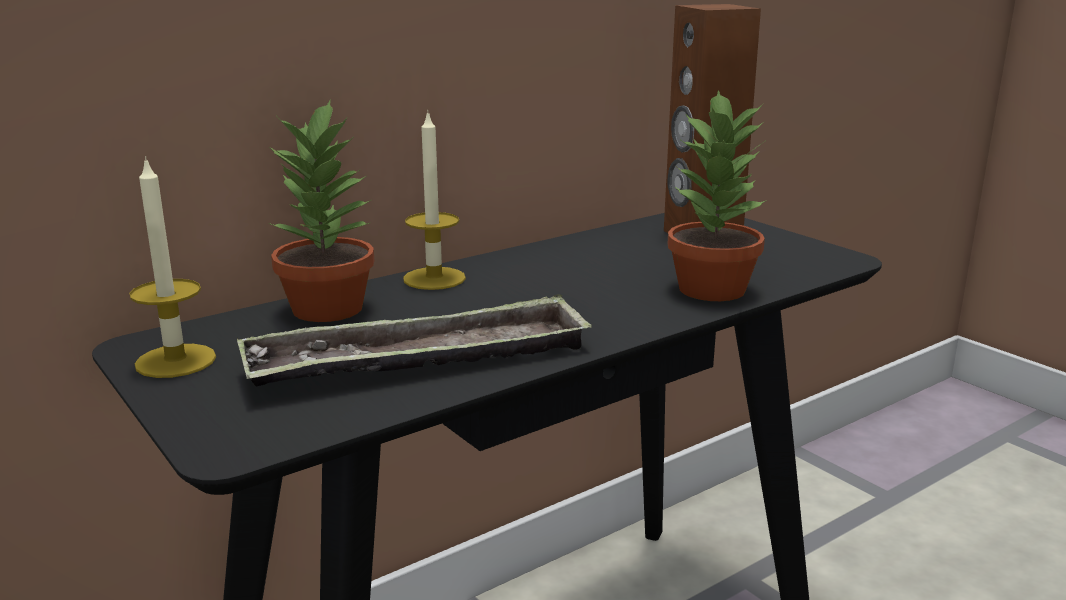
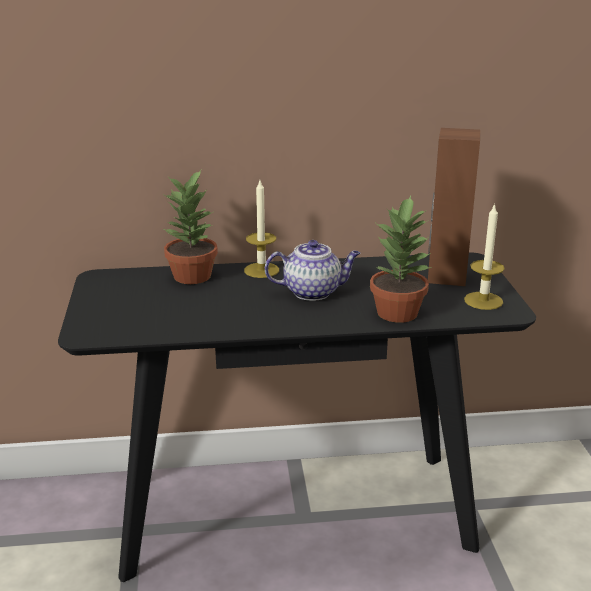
camera: 30 degrees right, 5 degrees up
candle [129,156,216,378] -> candle moved to [464,203,505,310]
tray [237,294,592,387] -> none
none -> teapot [265,240,360,301]

